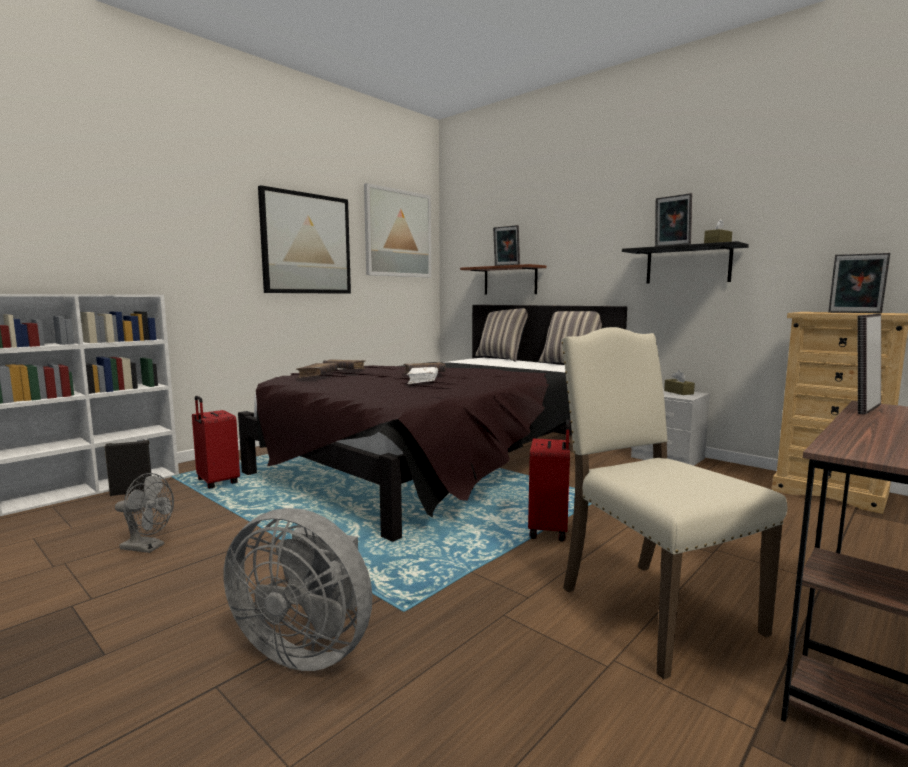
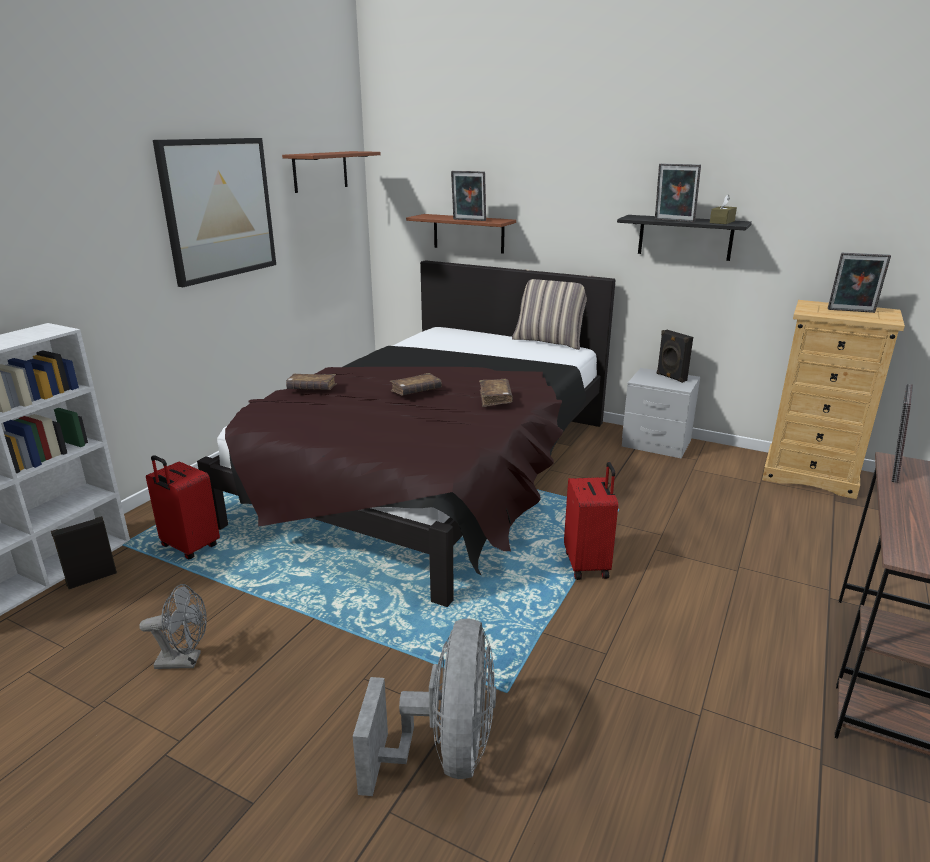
camera: 15 degrees left, 15 degrees up
grey fan [224,508,373,671] -> grey fan turned 90 degrees counterclockwise [353,618,496,796]
brown book [296,363,338,378] -> brown book moved to [479,379,513,407]
picture [364,183,431,277] -> brown shelf [282,151,381,193]
white book [407,367,438,384] -> none
pillow [475,304,528,362] -> none
beige chair [561,327,787,679] -> none
brown tissue box [664,370,695,395] -> black speaker [657,330,693,383]

